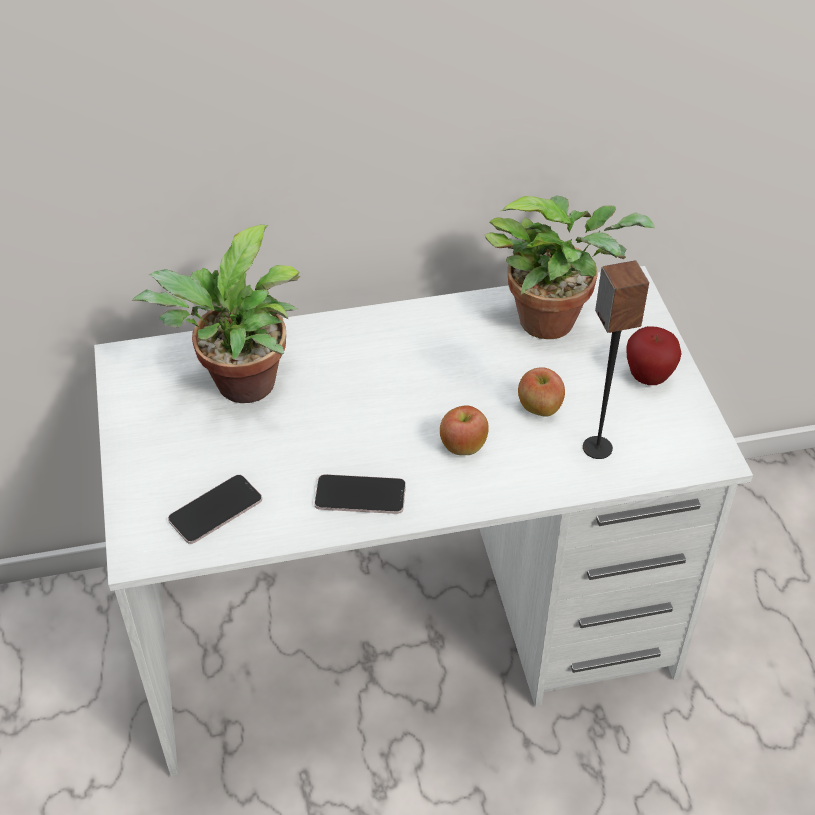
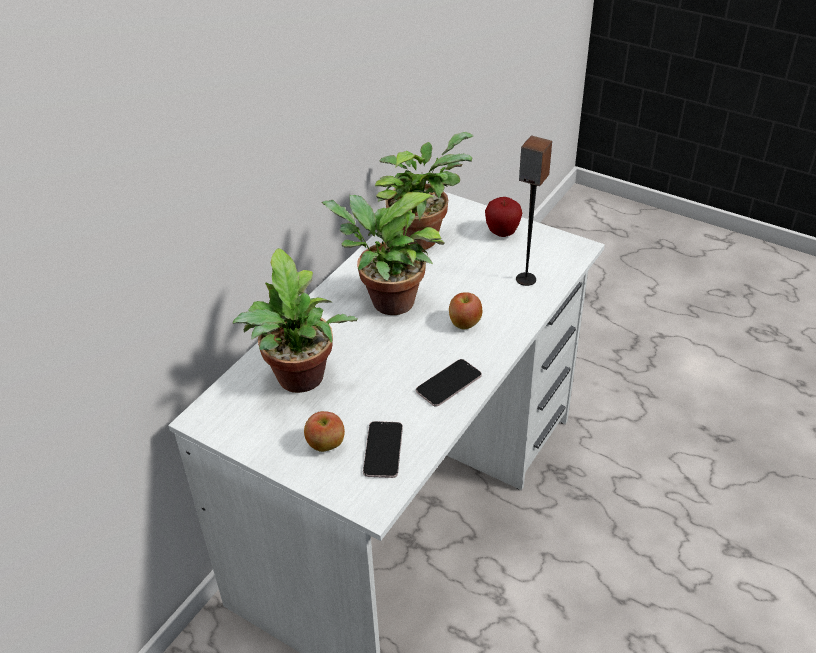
camera: 45 degrees left, 5 degrees down
apple [518,367,565,417] -> apple moved to [304,411,345,452]
none -> potted plant [321,192,445,315]

